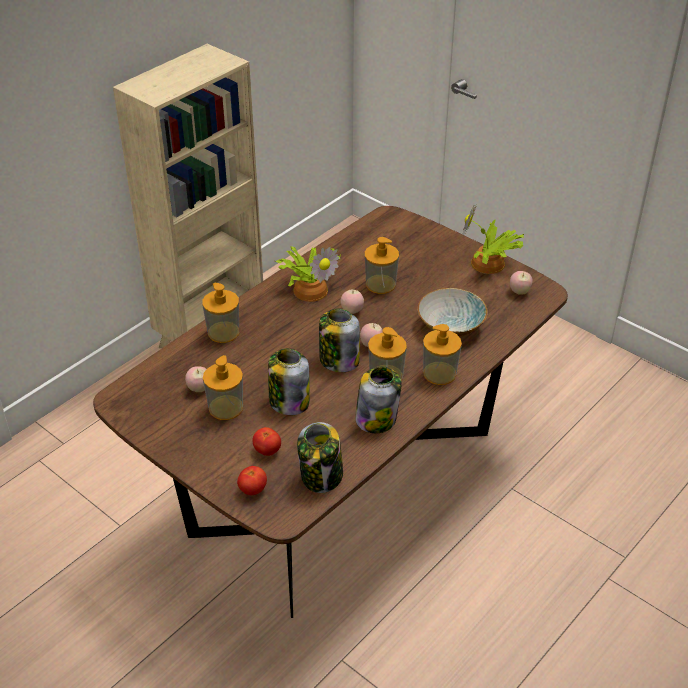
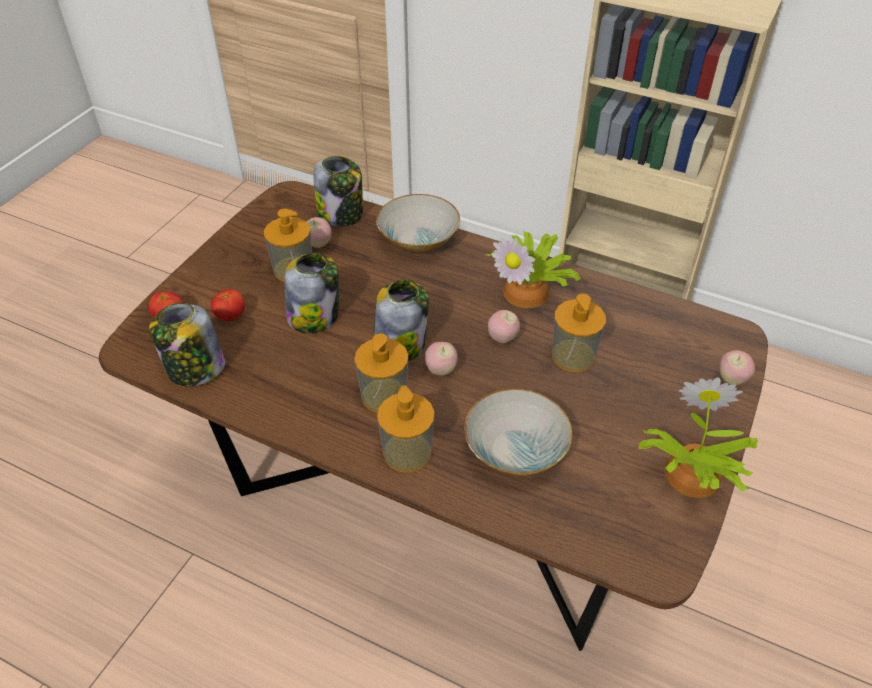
camera: 75 degrees right, 5 degrees up
soap dispenser [202,283,239,343] -> bowl [376,194,460,253]
jar [355,367,401,433] -> jar moved to [313,155,363,227]
apple [510,271,533,295] -> apple moved to [720,350,755,385]

